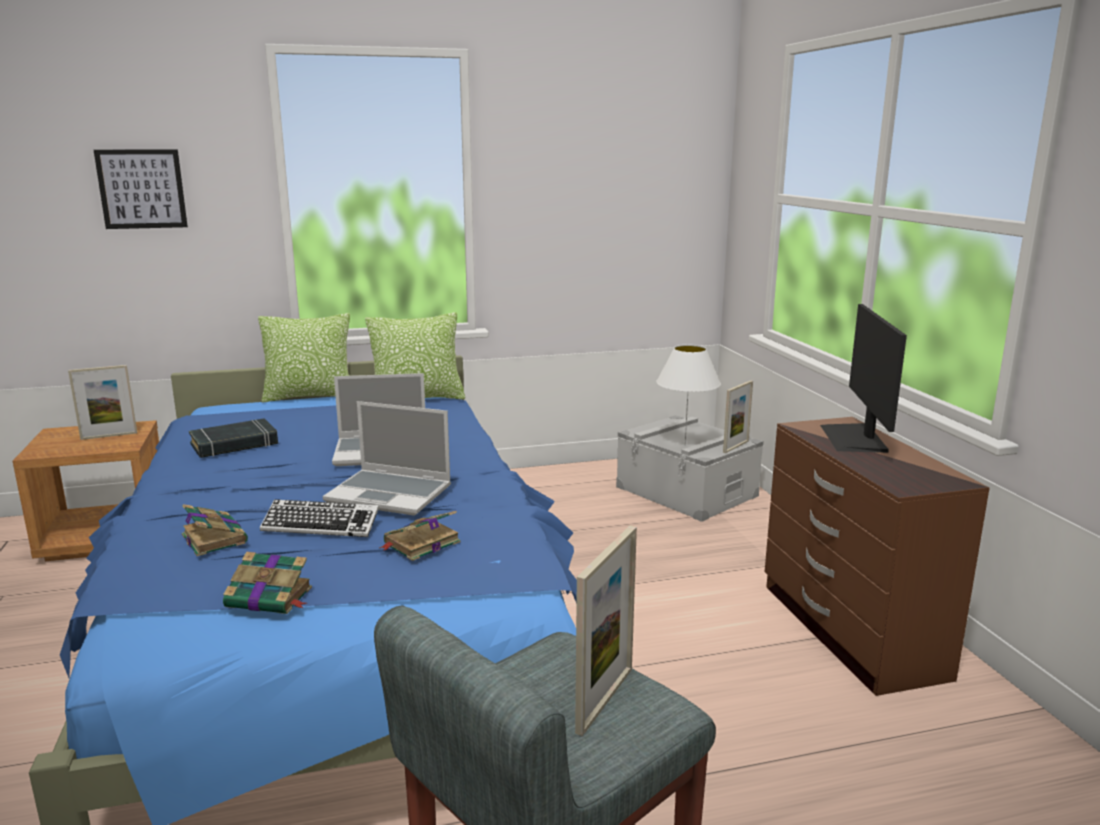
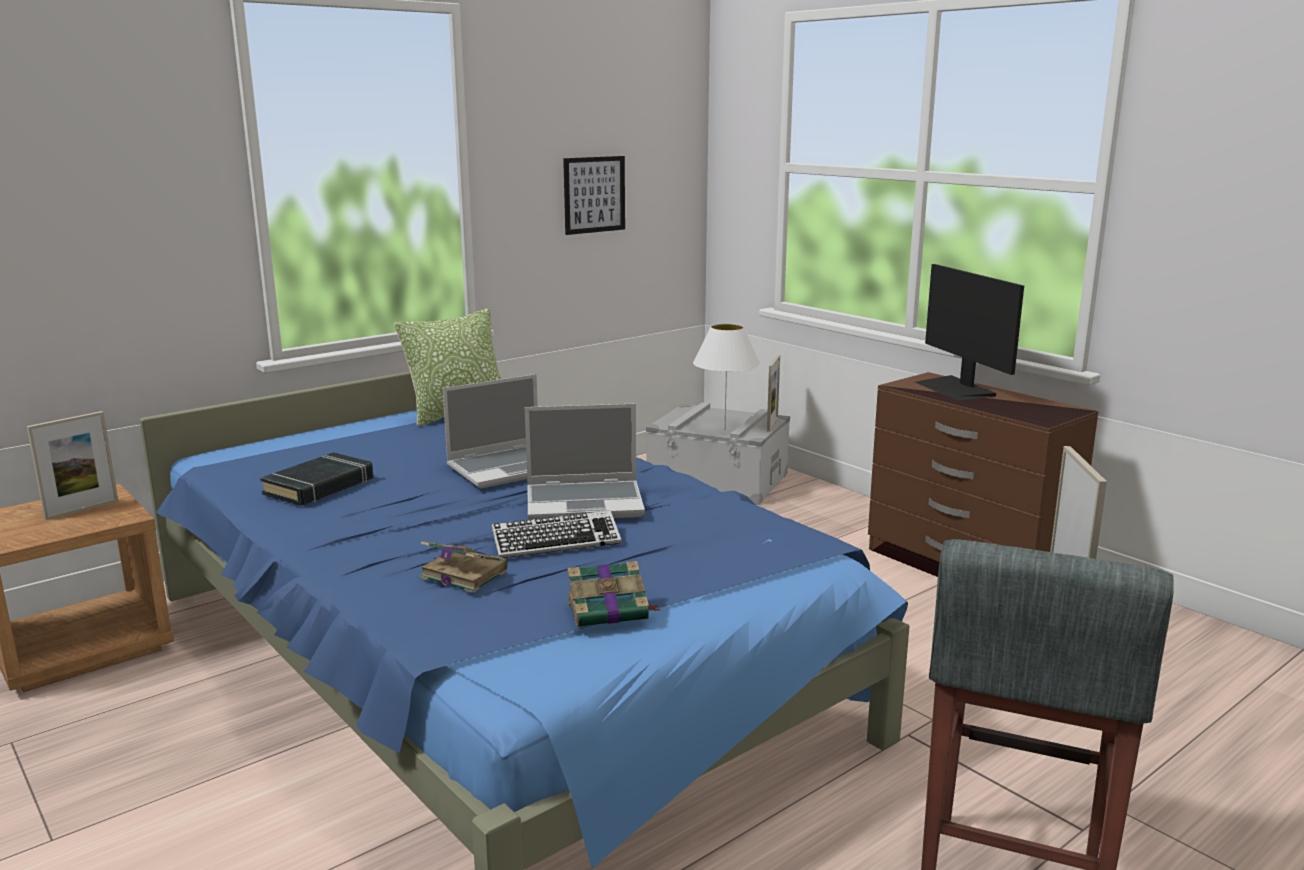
camera: 25 degrees left, 0 degrees up
picture [94,149,188,229] -> picture moved to [563,156,625,235]
pillow [258,313,350,402] -> none
book [379,511,461,561] -> none

